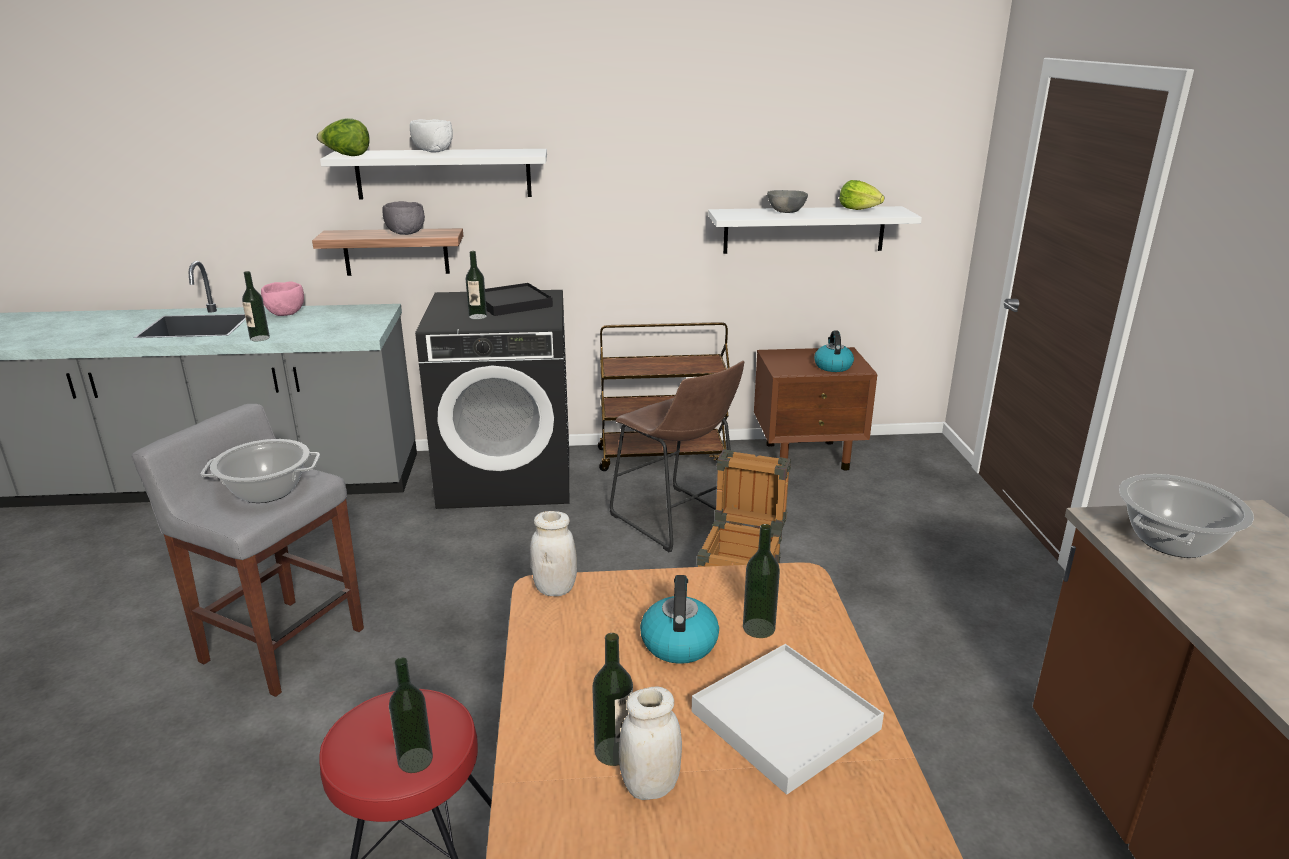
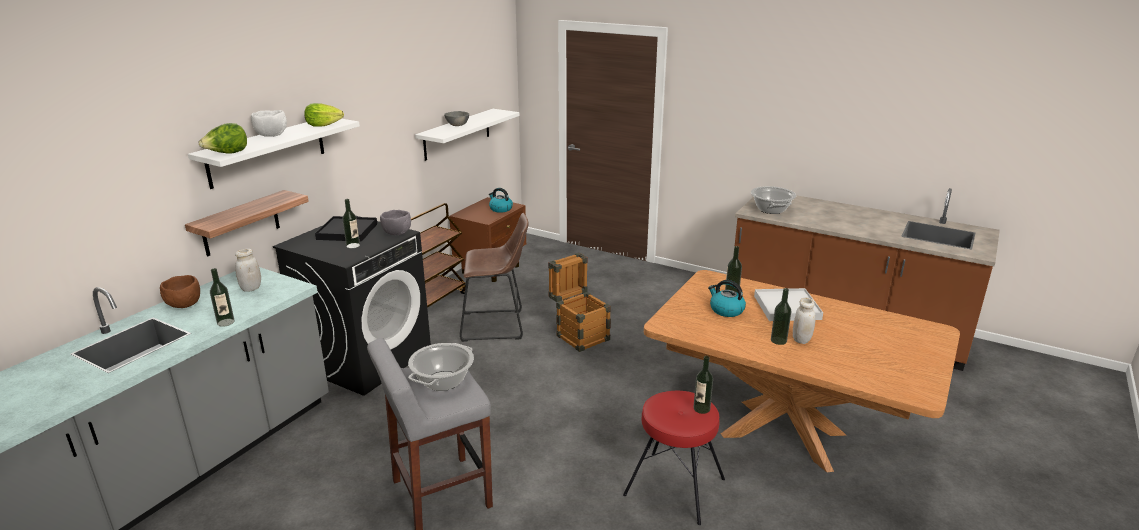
camera: 55 degrees left, 0 degrees up
pink bowl [261,281,304,316] -> brown bowl [160,275,200,308]
grey bowl [382,201,425,235] -> grey bowl moved to [380,210,411,235]
white jar [530,511,577,596] -> white jar moved to [235,249,261,292]
lettuce [839,180,884,210] -> lettuce moved to [304,103,344,127]

